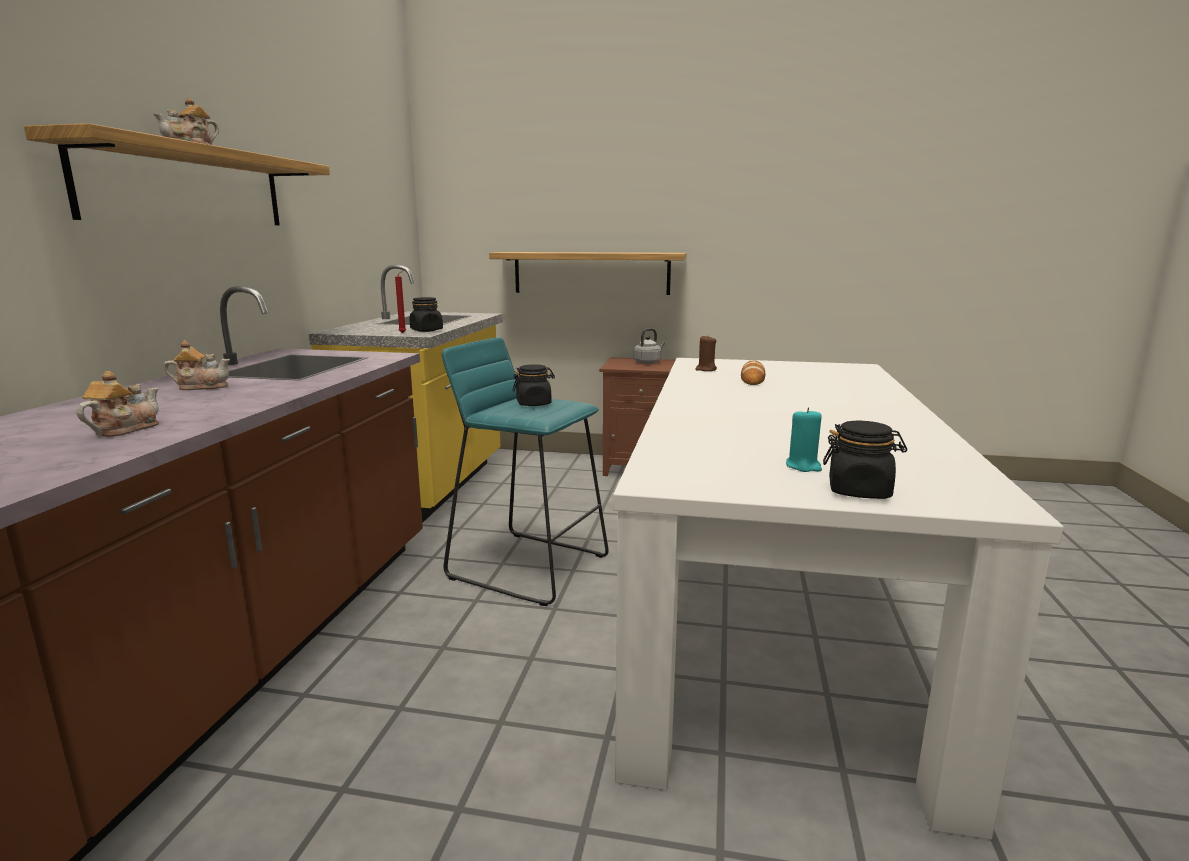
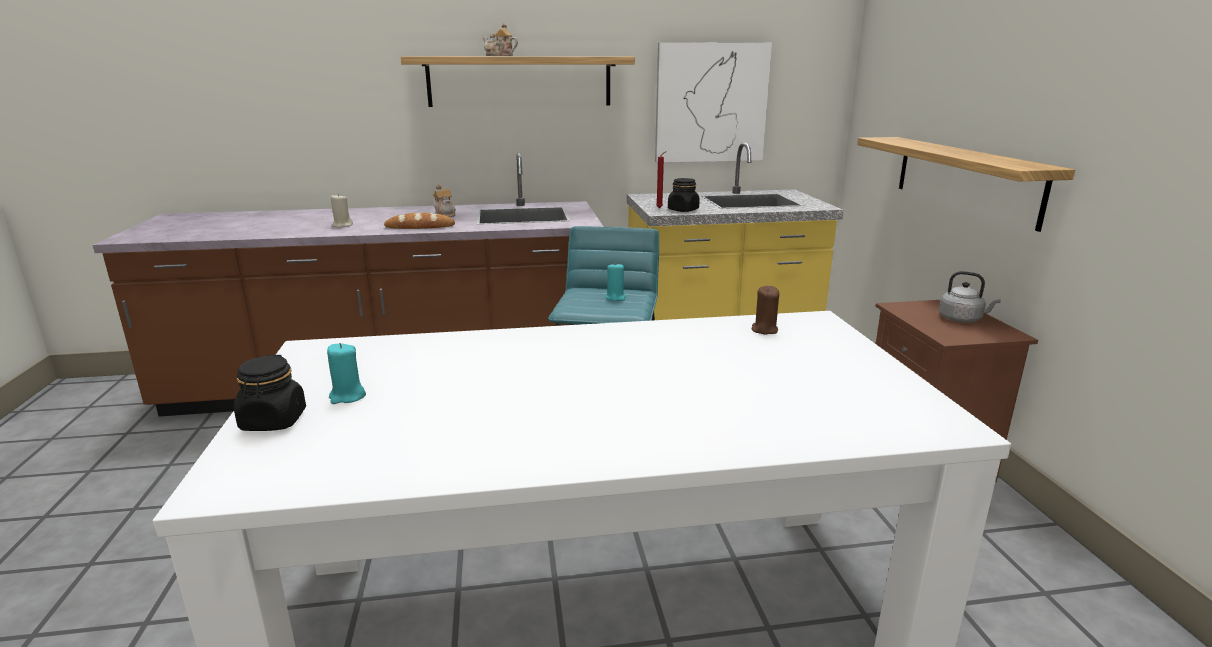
camera: 70 degrees right, 5 degrees up
teapot [76,371,159,437] -> beige candle [331,194,353,228]
black jar [512,364,555,406] -> turquoise candle [606,264,626,301]
bread [741,360,765,385] -> bread moved to [384,213,455,229]
none -> picture [655,42,772,163]

